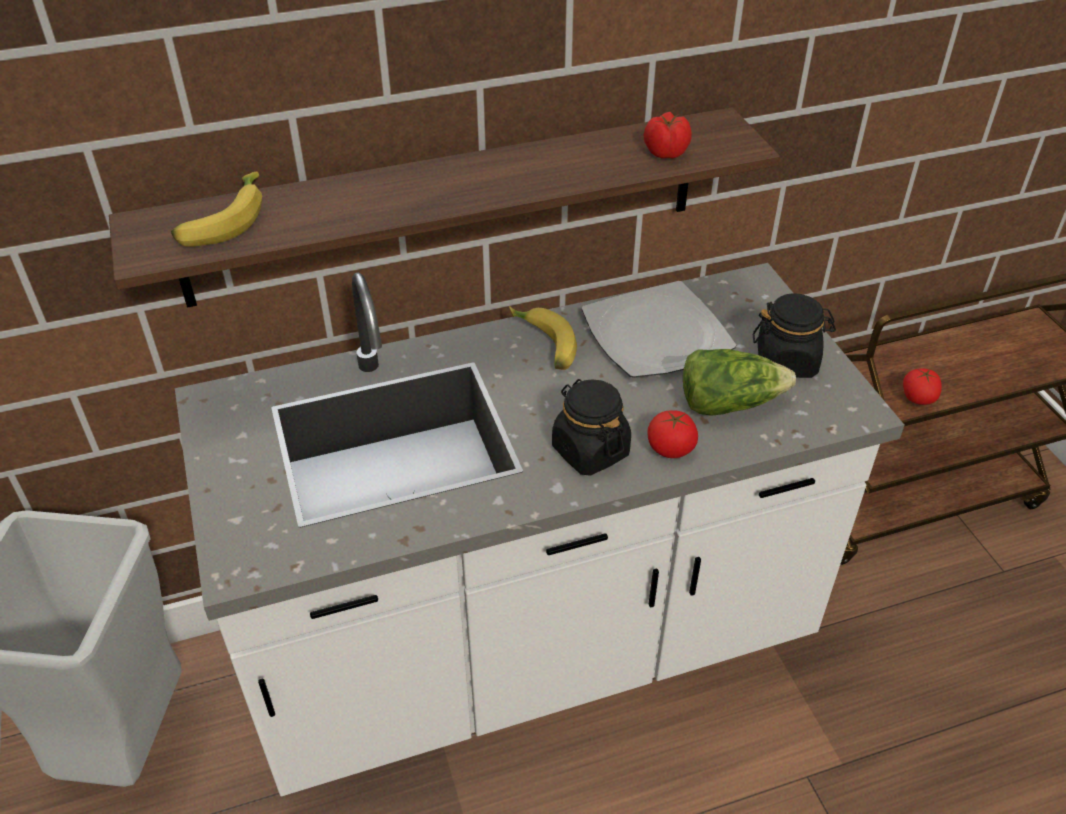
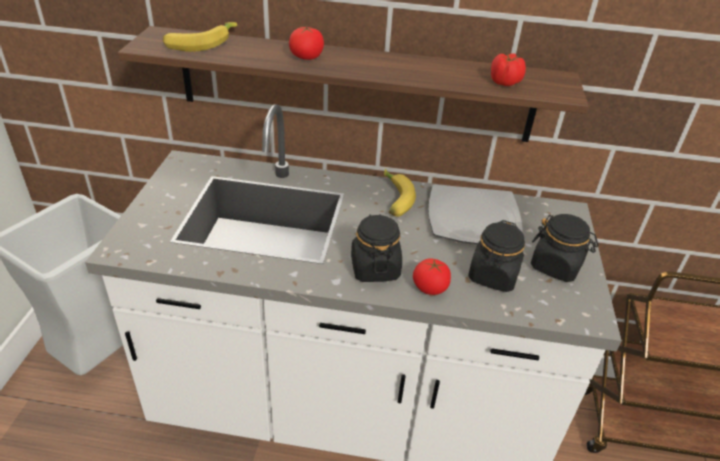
camera: 25 degrees right, 5 degrees down
lettuce [683,349,796,416] -> black jar [468,220,525,292]
tomato [903,368,942,405] -> tomato moved to [289,26,324,60]

